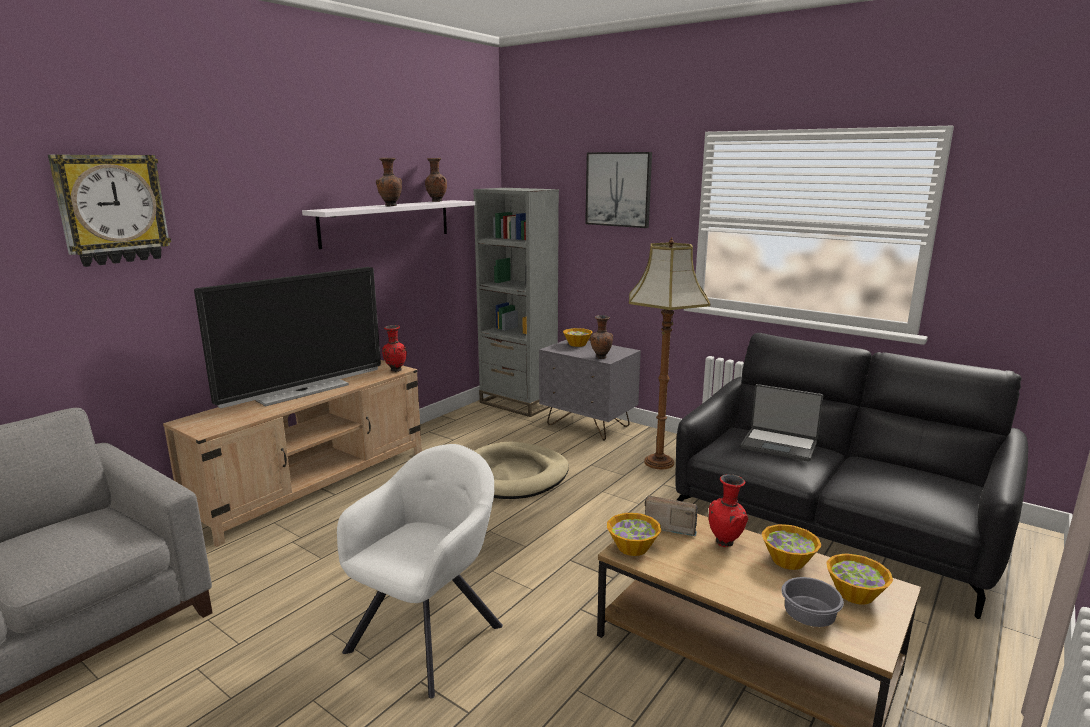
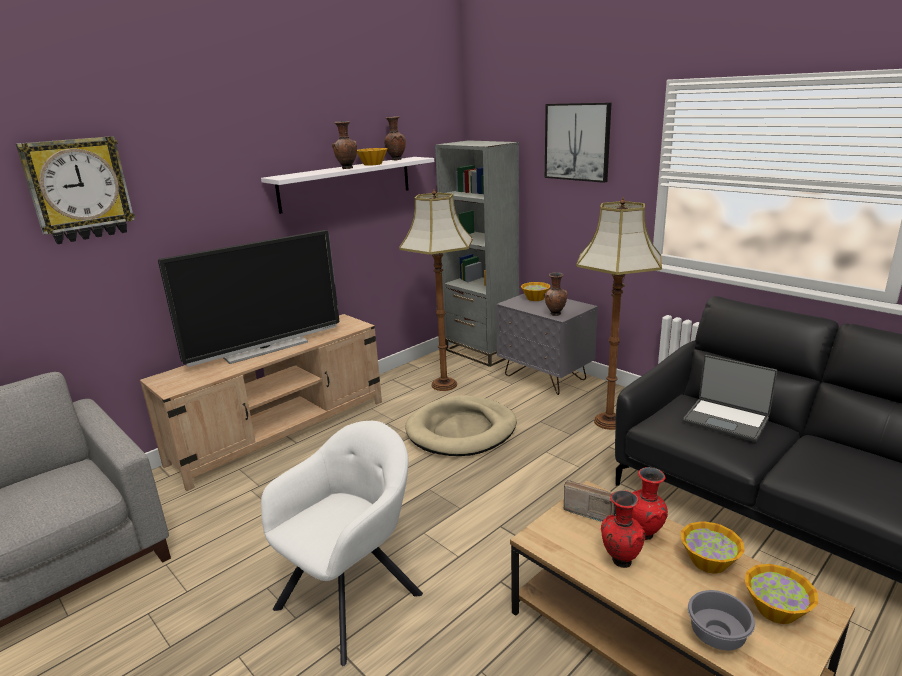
camera: 10 degrees right, 5 degrees up
red vase [382,325,407,372] -> red vase moved to [601,490,646,568]
bowl [607,513,661,556] -> bowl moved to [357,148,387,166]
none -> floor lamp [399,189,473,391]

